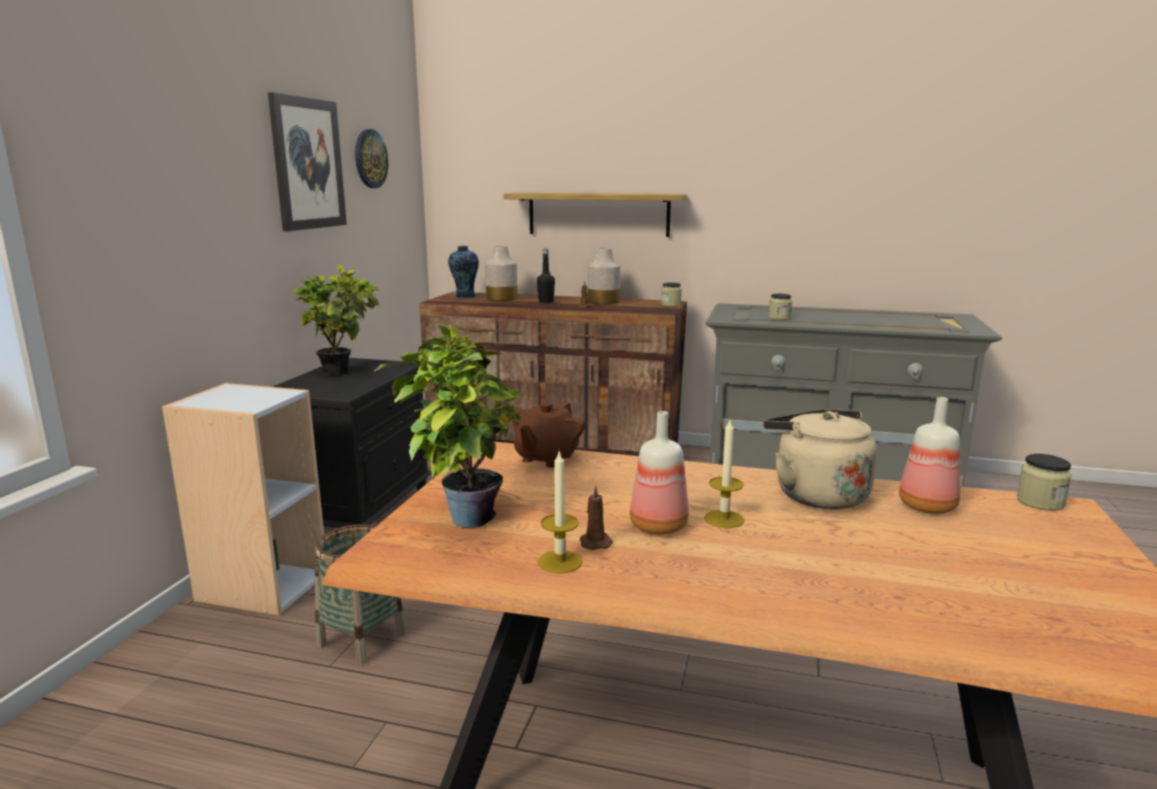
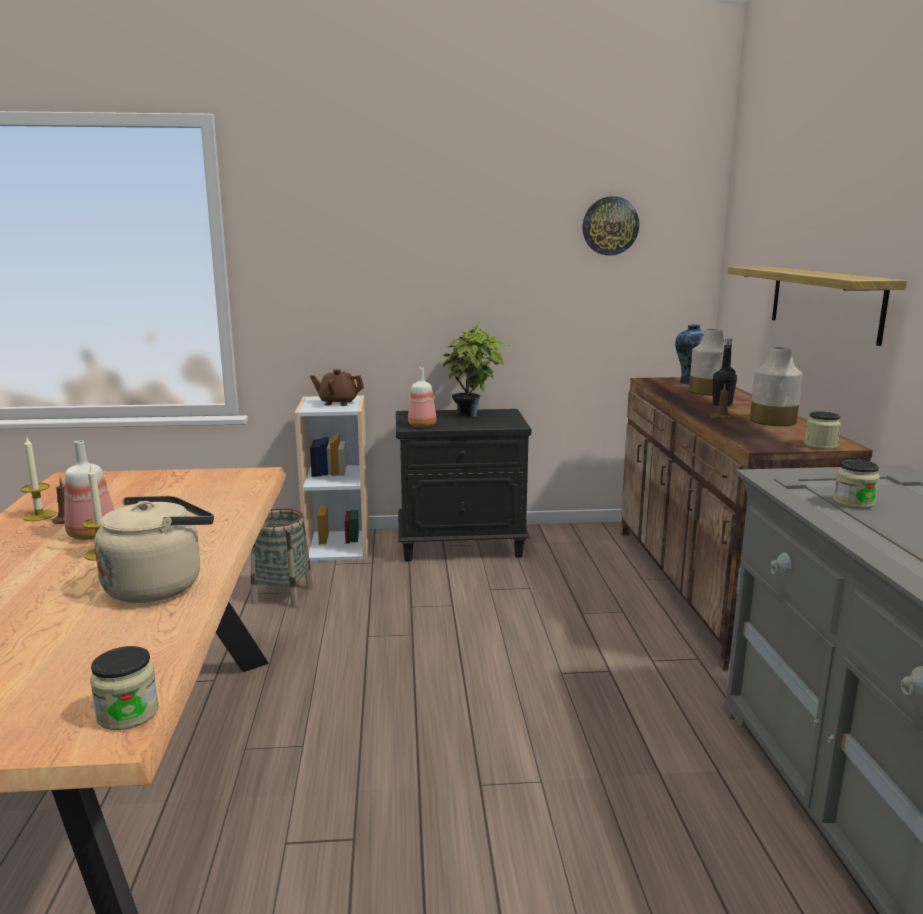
camera: 70 degrees right, 0 degrees up
picture [268,92,347,231] -> none
potted plant [374,324,522,528] -> none
brown teapot [511,401,585,467] -> brown teapot moved to [310,369,364,406]
bottle [899,397,960,514] -> bottle moved to [408,367,437,427]

